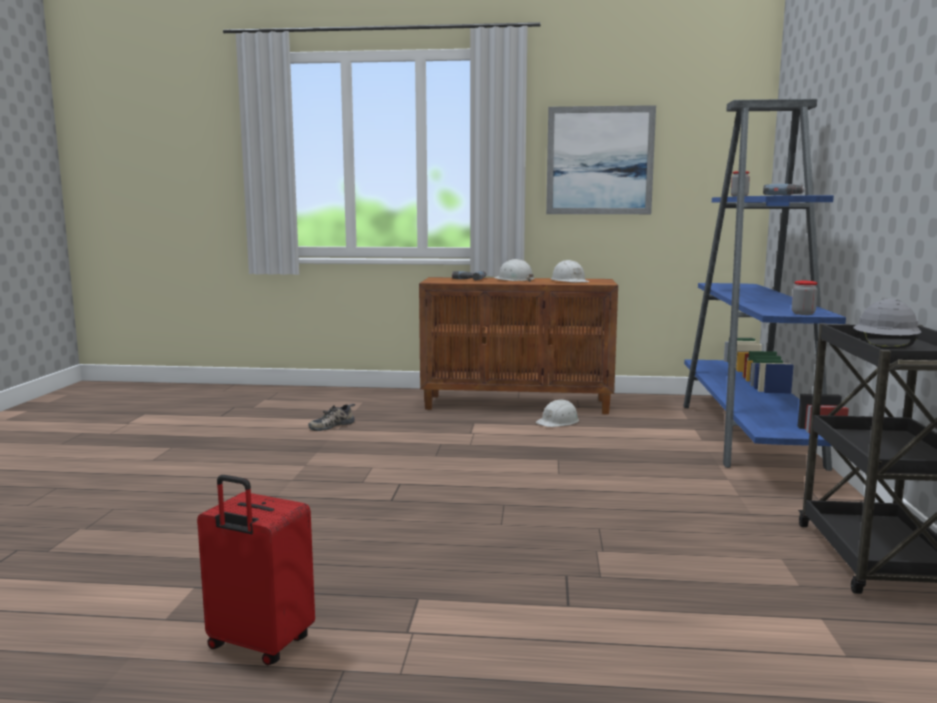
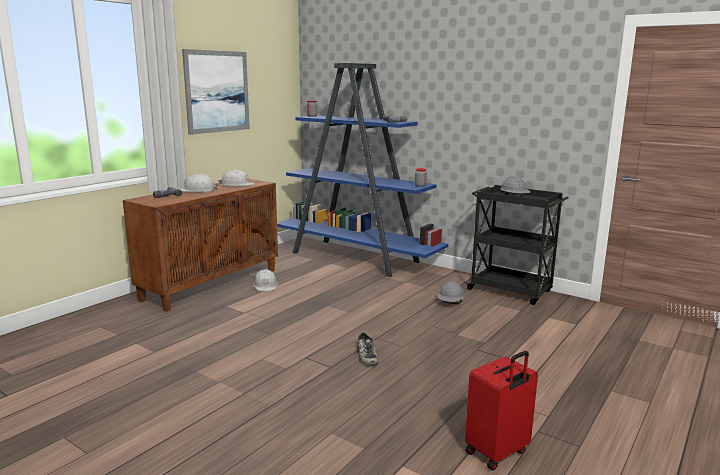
camera: 60 degrees left, 5 degrees up
shoe [308,404,355,431] -> shoe moved to [357,330,378,366]
none -> grey hard hat [437,281,465,304]

